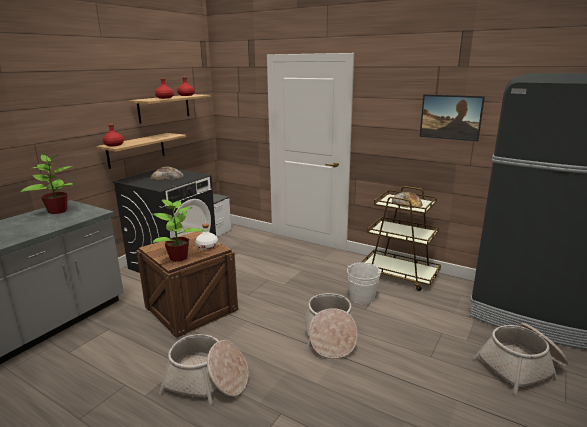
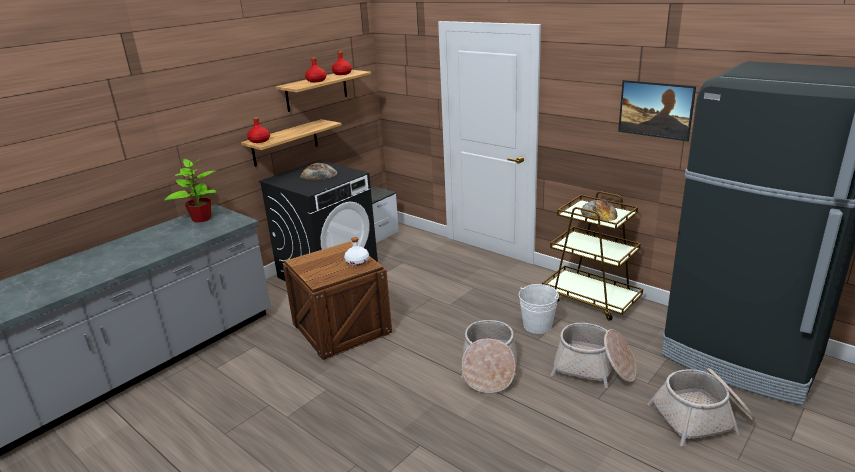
camera: 10 degrees right, 5 degrees up
potted plant [152,200,206,262] -> none
basket [159,334,249,405] -> basket moved to [551,323,637,388]

